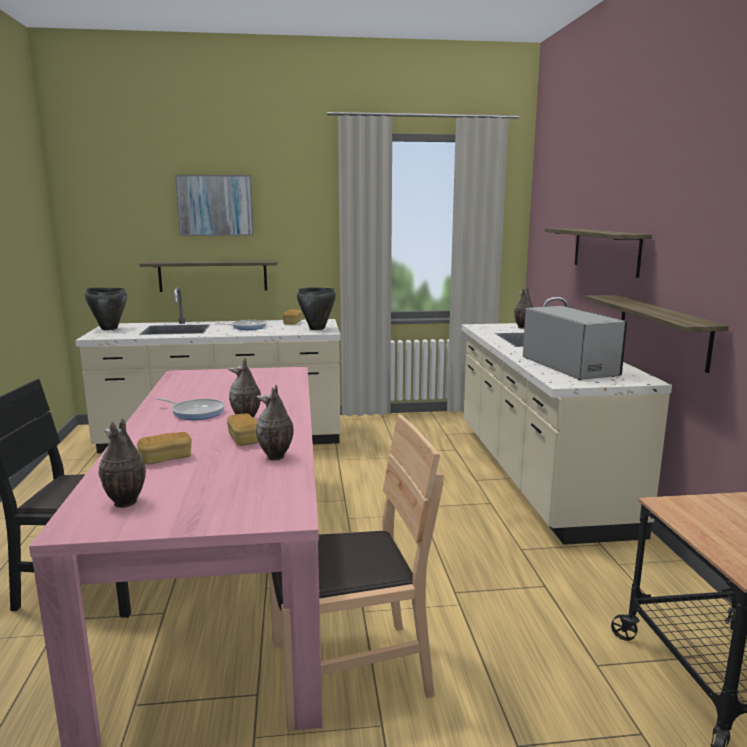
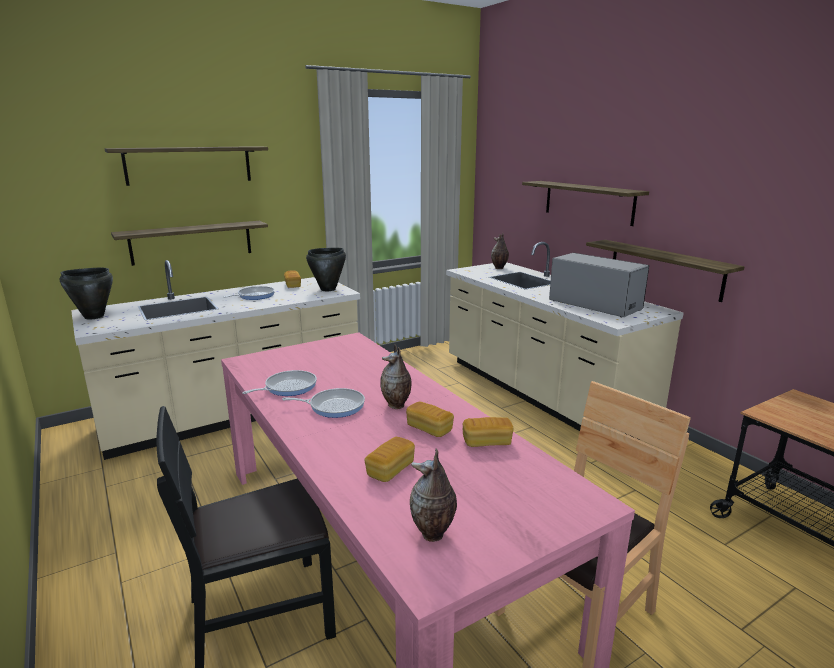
camera: 25 degrees left, 5 degrees up
picture [175,175,254,236] -> shelf [105,146,268,186]
vase [256,384,293,461] -> bread [463,417,514,447]
none -> frying pan [242,370,317,396]

